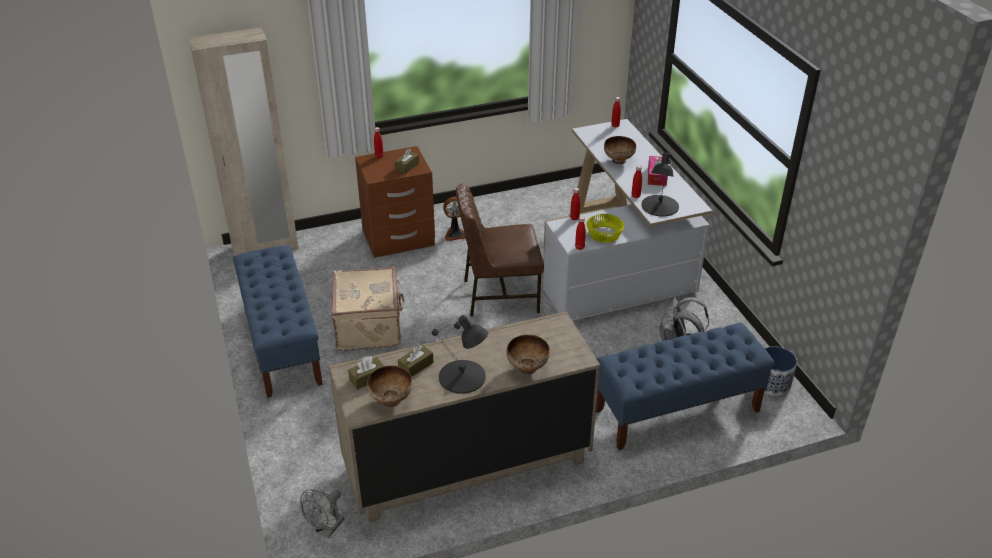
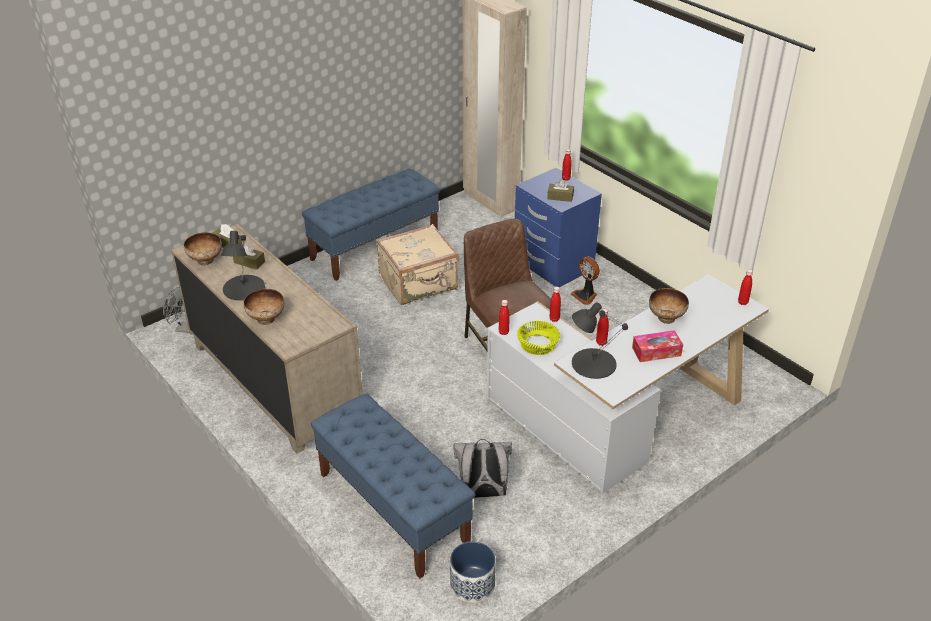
camera: 70 degrees right, 0 degrees up
brown nightstand [355,146,435,258] -> blue nightstand [515,168,602,287]

